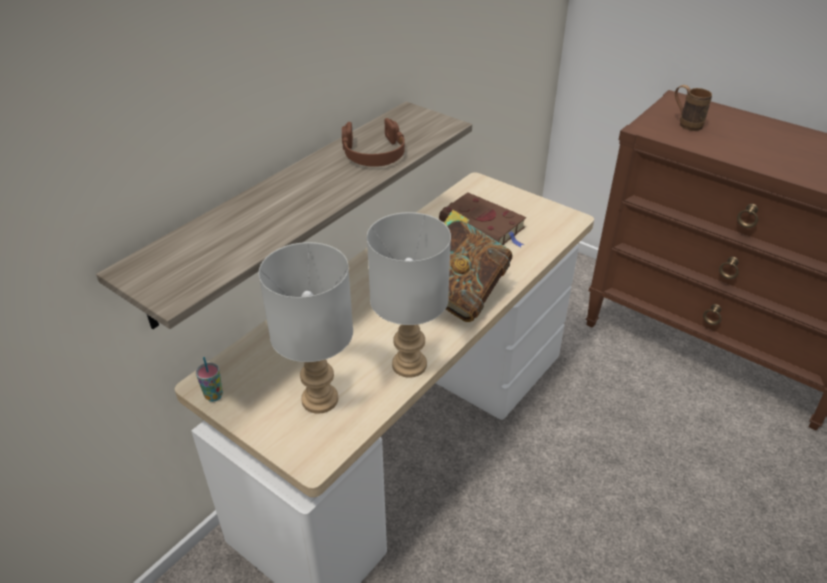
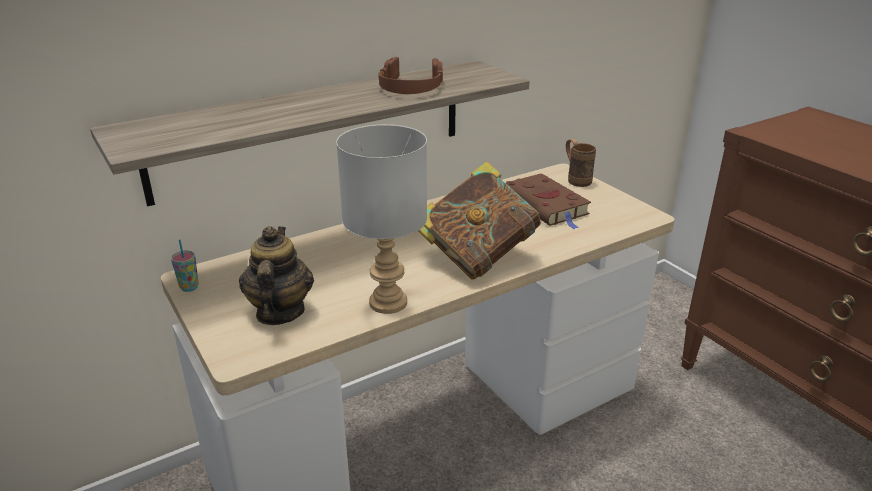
camera: 20 degrees right, 10 degrees down
grey table lamp [259,242,353,414] -> teapot [239,226,314,325]
brown mug [675,85,712,131] -> brown mug moved to [566,139,596,187]

